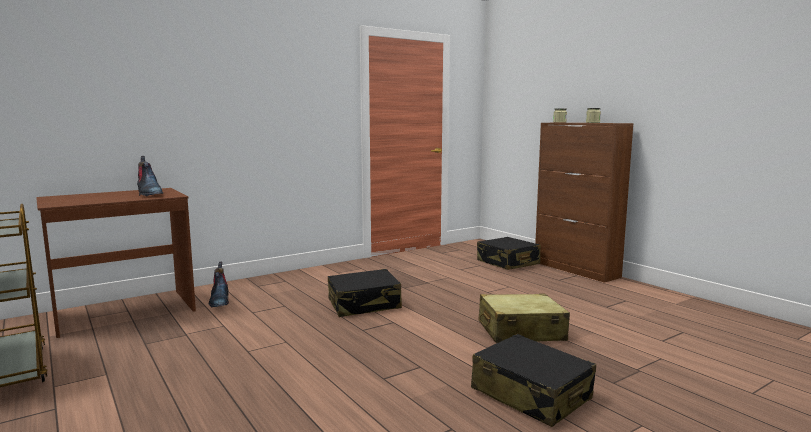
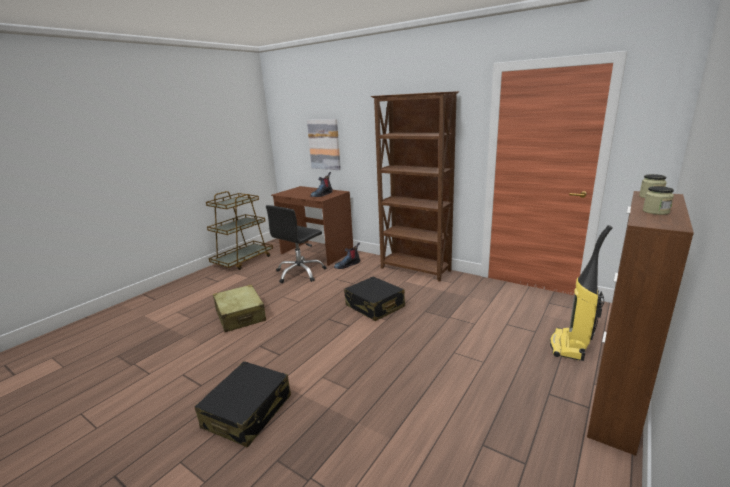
camera: 70 degrees right, 10 degrees up
black suitcase [477,237,541,270] -> vacuum cleaner [550,225,613,361]
beige suitcase [479,294,570,343] -> beige suitcase moved to [213,284,266,332]
none -> black office chair [266,205,327,283]
none -> picture [307,119,341,170]
none -> brown bookcase [371,91,459,282]

